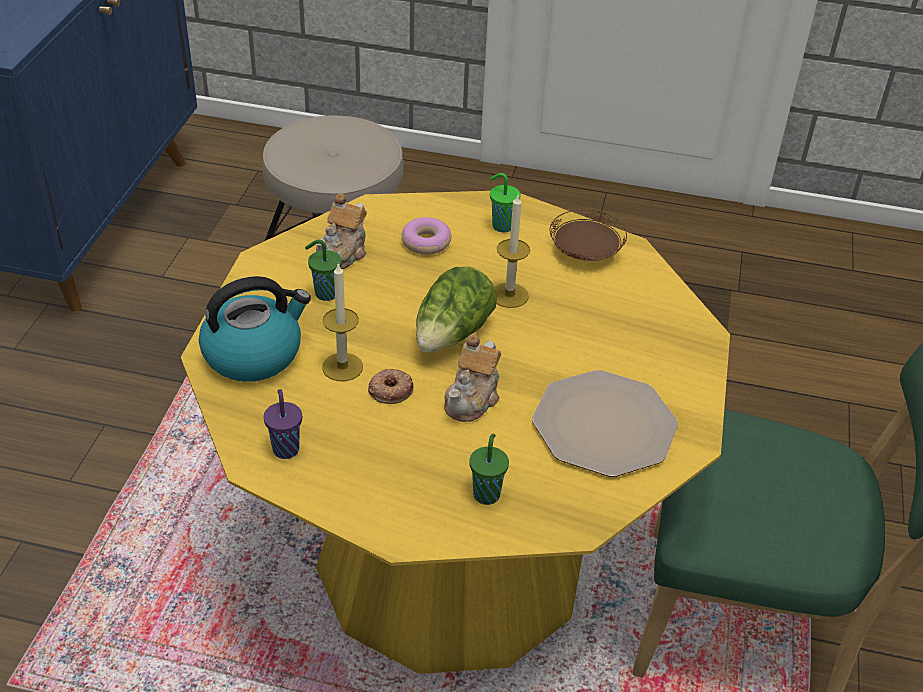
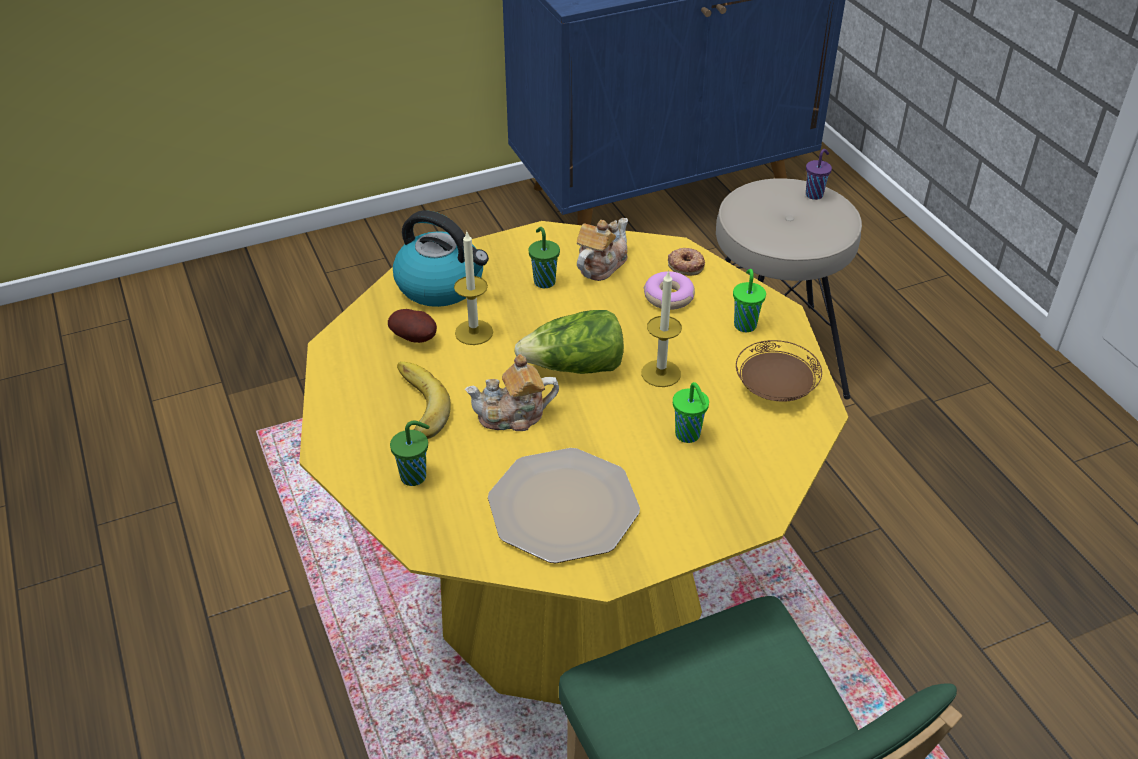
camera: 55 degrees right, 0 degrees up
purple cup [264,389,302,459] -> purple cup moved to [806,149,832,200]
teapot [316,193,367,269] -> teapot turned 135 degrees clockwise [577,218,628,281]
donut [368,369,414,404] -> donut moved to [668,248,705,276]
none -> potato [388,309,437,343]
none -> banana [397,362,451,439]
none -> green cup [673,382,709,443]

